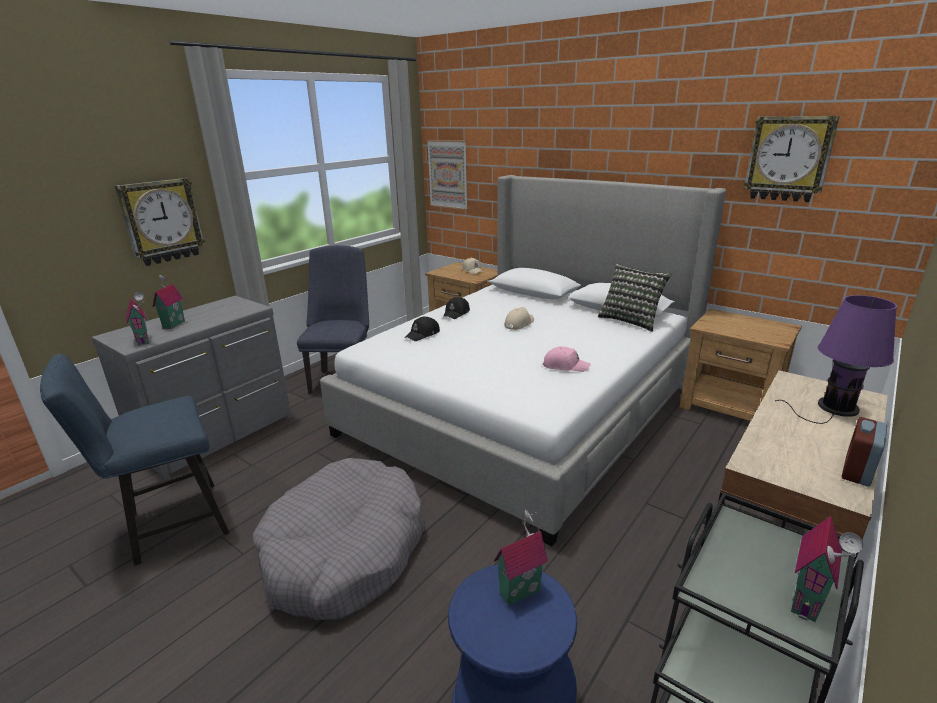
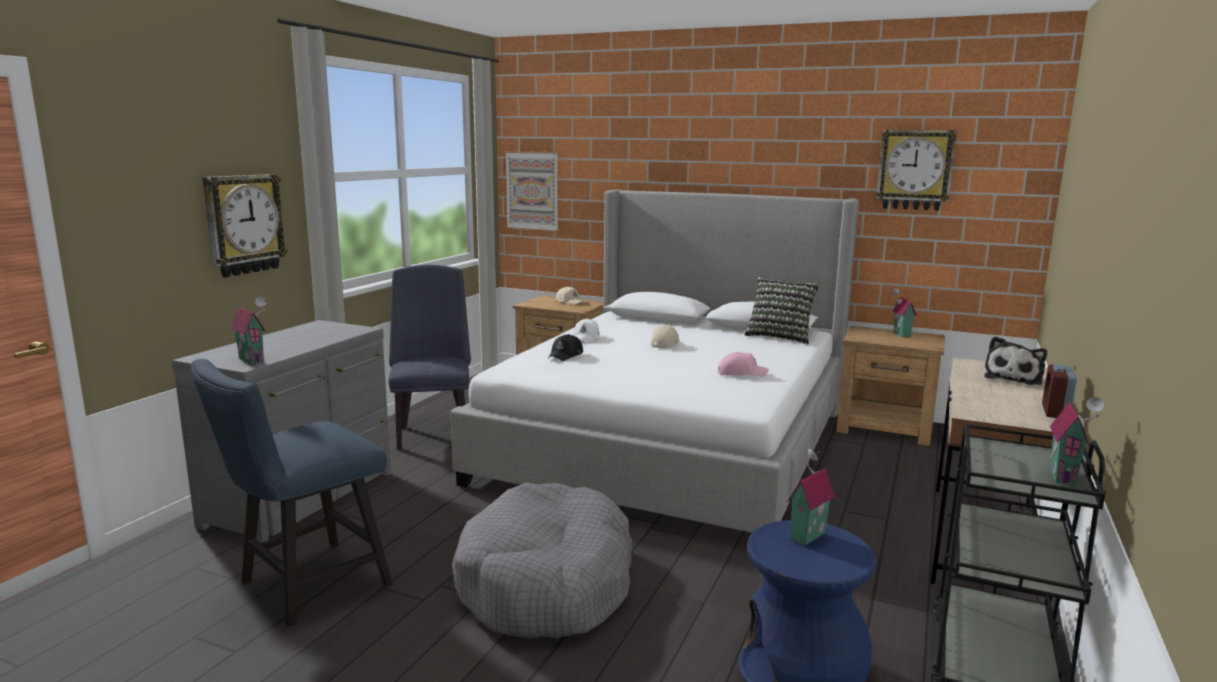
camera: 15 degrees left, 10 degrees down
toy house [153,275,185,329] -> toy house moved to [892,289,916,337]
black cap [443,297,470,319] -> white cap [573,318,600,343]
purple table lamp [775,295,897,424] -> plush toy [984,336,1047,385]

